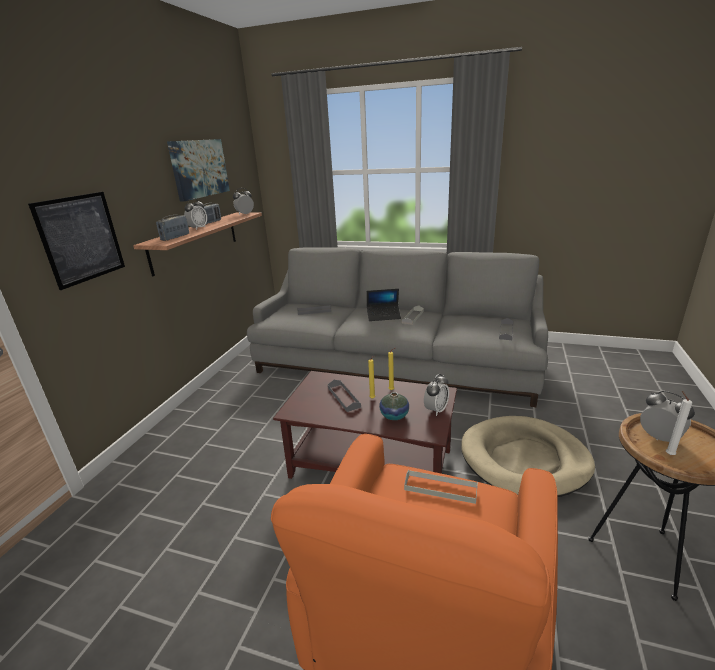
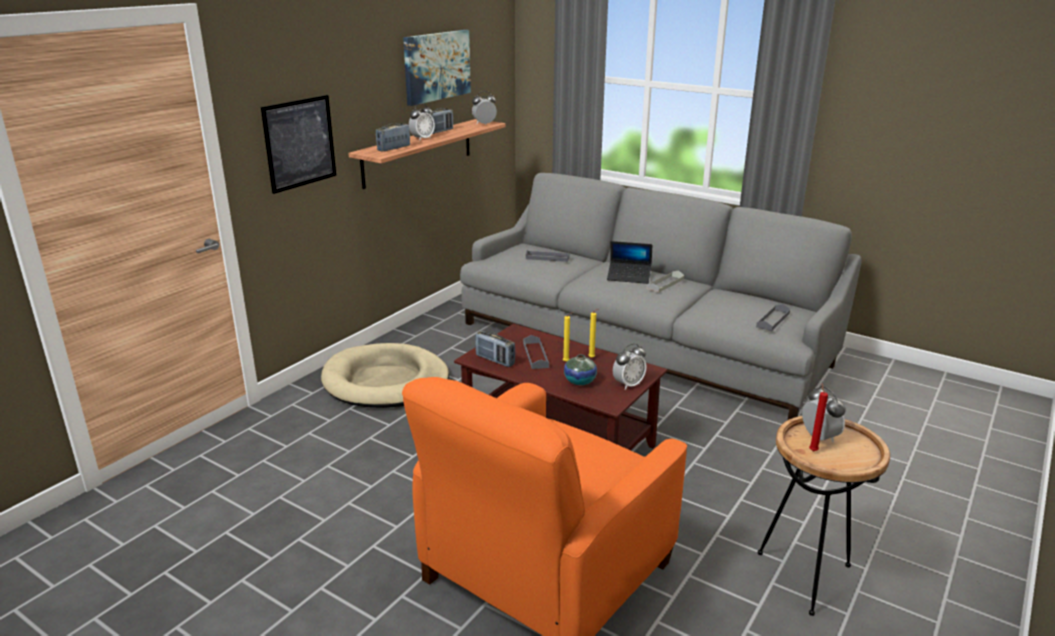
camera: 15 degrees right, 0 degrees up
grey tray [404,470,478,504] -> none
beige dog bed [461,416,595,497] -> beige dog bed moved to [321,343,449,408]
white candle [666,391,692,455] -> red candle [809,383,828,452]
none -> radio [475,331,515,367]

